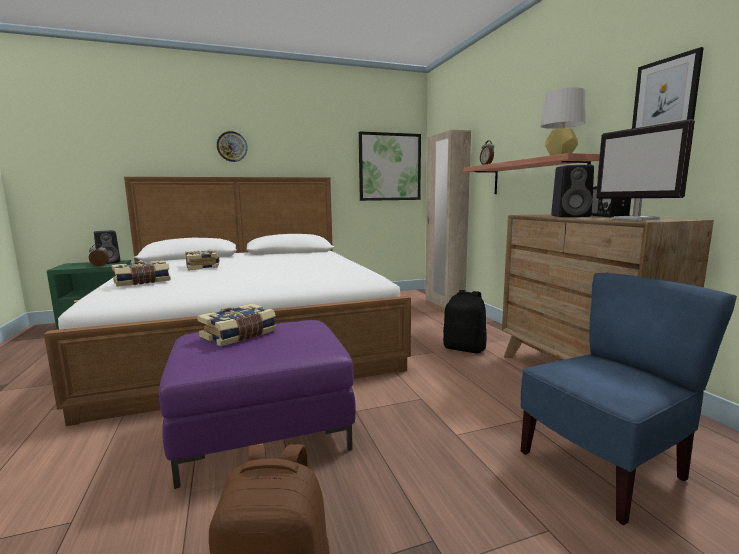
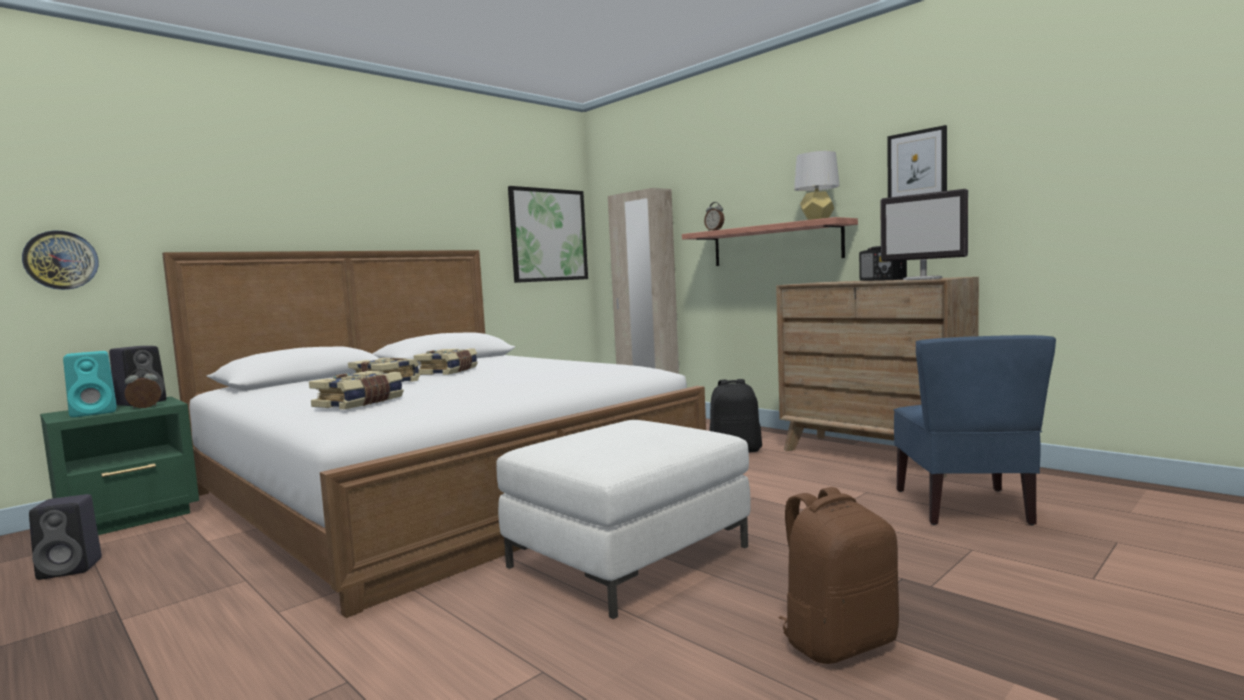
camera: 25 degrees left, 5 degrees down
purple ottoman [159,320,356,489] -> white ottoman [496,420,751,619]
book [197,303,276,346] -> book moved to [414,348,478,375]
wall clock [217,131,248,162] -> wall clock moved to [22,231,99,290]
blue chair [521,273,737,525] -> blue chair turned 150 degrees clockwise [894,335,1056,525]
black speaker [551,165,594,217] -> black speaker moved to [29,494,102,580]
none -> turquoise speaker [63,351,117,417]

